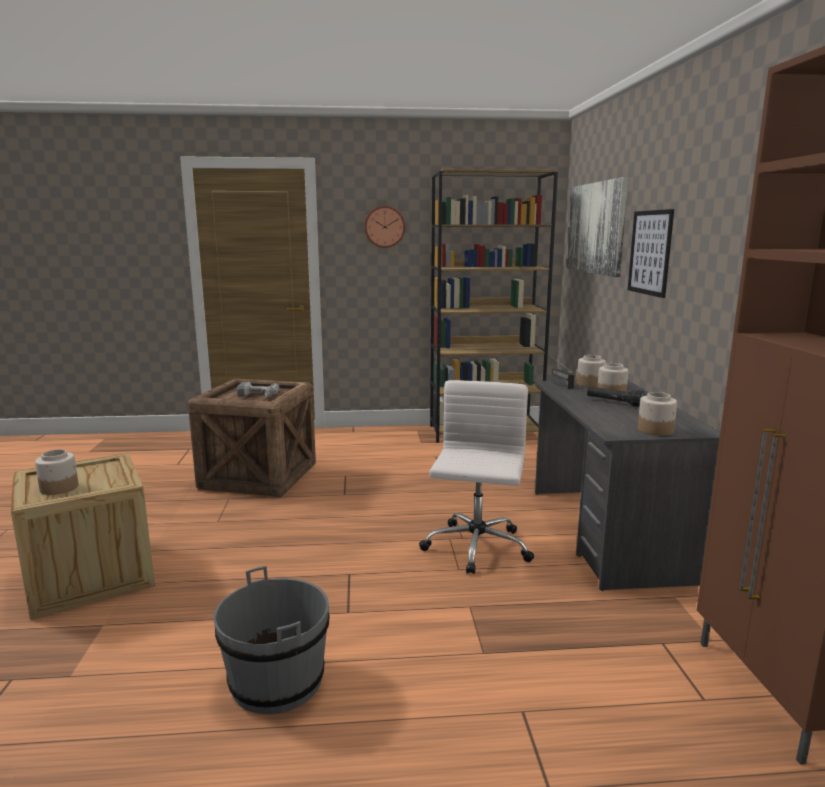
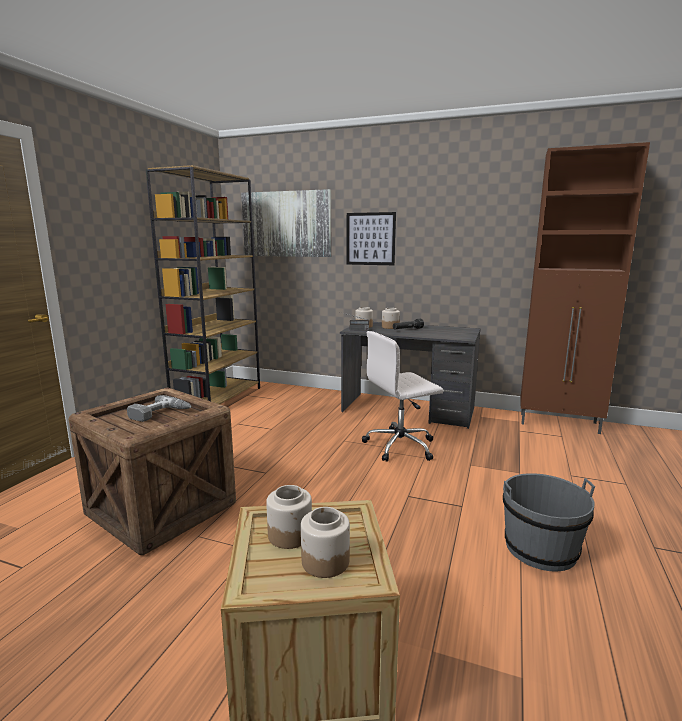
camera: 65 degrees left, 0 degrees up
wall clock [365,206,405,248] -> none
white office chair [419,380,534,574] -> white office chair turned 60 degrees counterclockwise [362,331,443,462]
jar [638,392,677,436] -> jar moved to [266,485,312,549]

